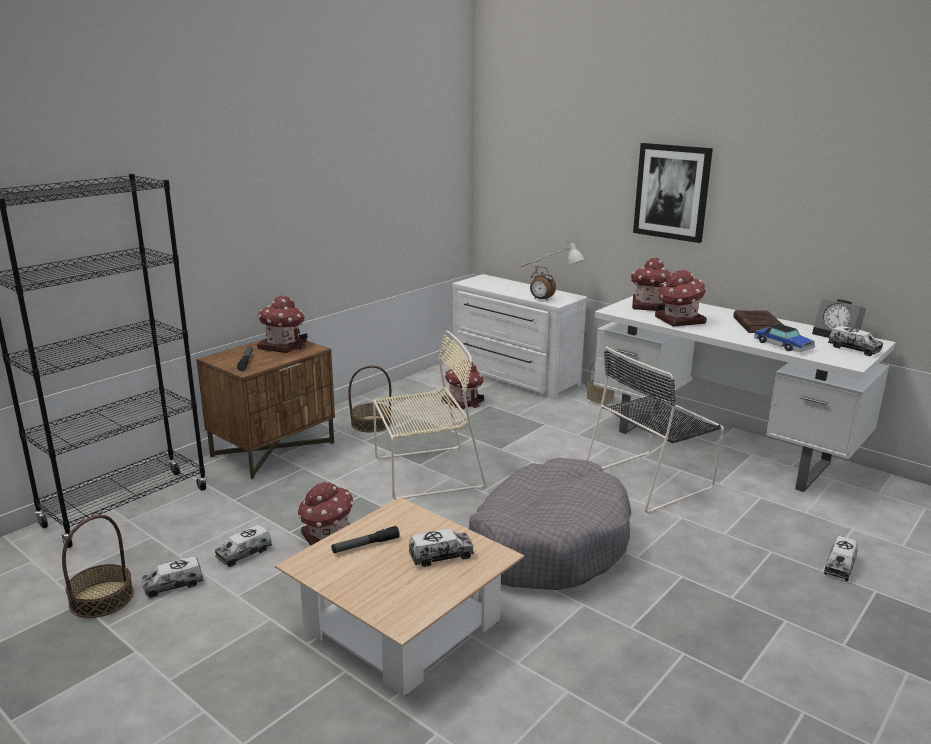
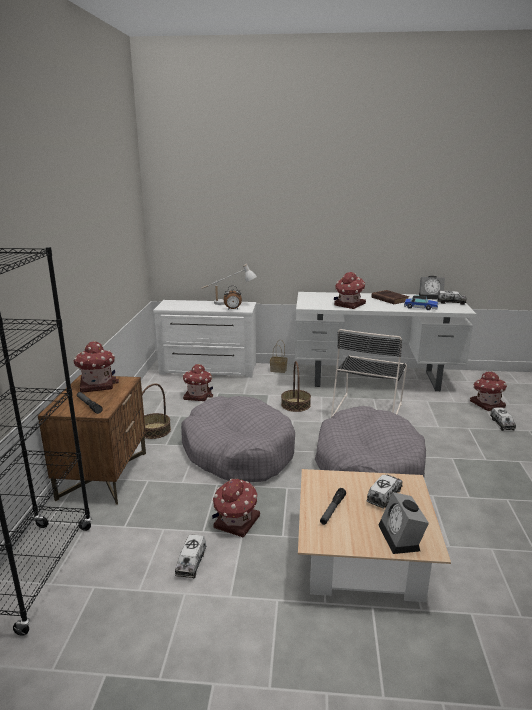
camera: 35 degrees left, 0 degrees up
basket [62,515,134,618] -> basket moved to [281,361,311,412]
toy truck [142,556,204,598] -> none
beige chair [373,331,486,500] -> grey dog bed [181,396,295,482]
toy house [631,257,671,311] -> toy house moved to [470,372,507,411]
picture [633,143,713,243] -> none
none -> alarm clock [378,492,429,554]

